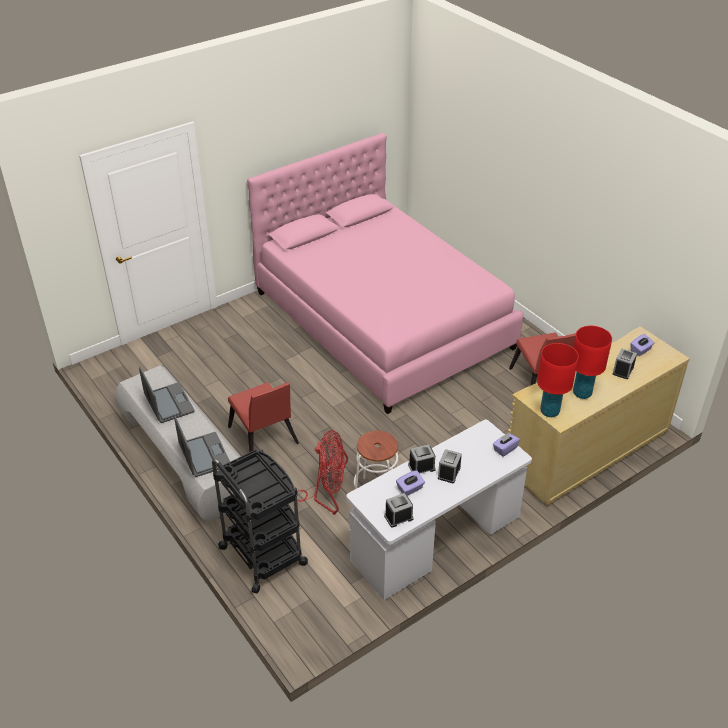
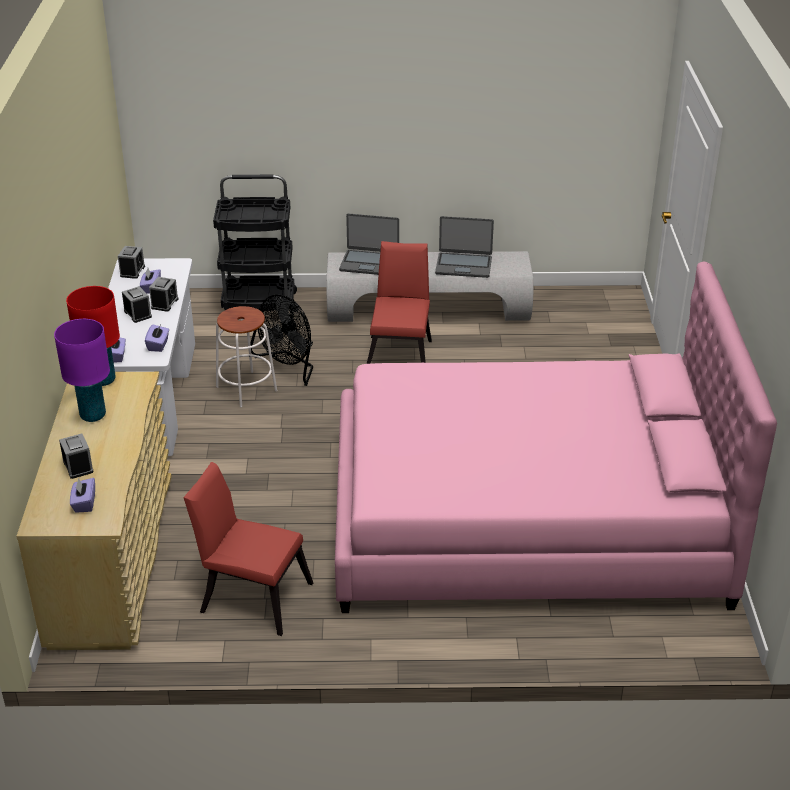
camera: 125 degrees right, 5 degrees down
red chair [228,382,299,452] -> red chair turned 90 degrees clockwise [367,241,432,364]
red fan [297,430,348,515] -> black fan [250,295,313,386]
red table lamp [573,326,612,399] -> purple table lamp [54,319,110,422]
none -> purple tissue box [145,325,169,352]

